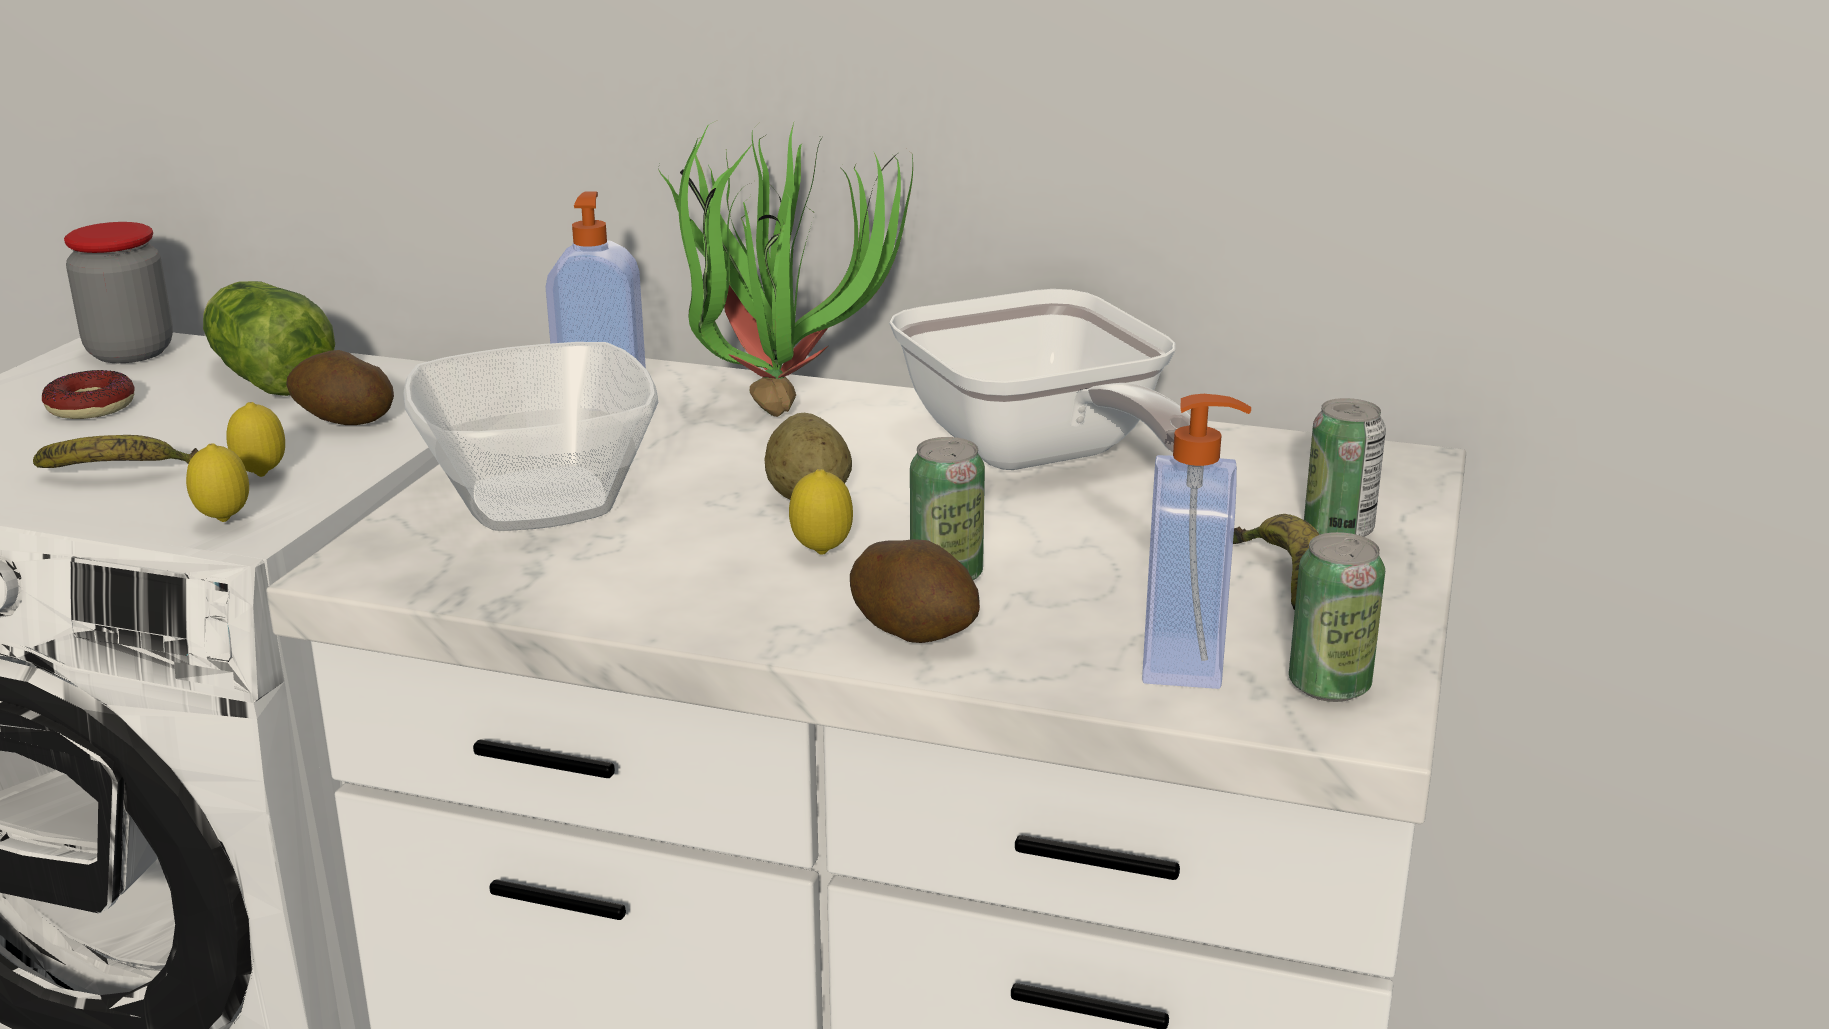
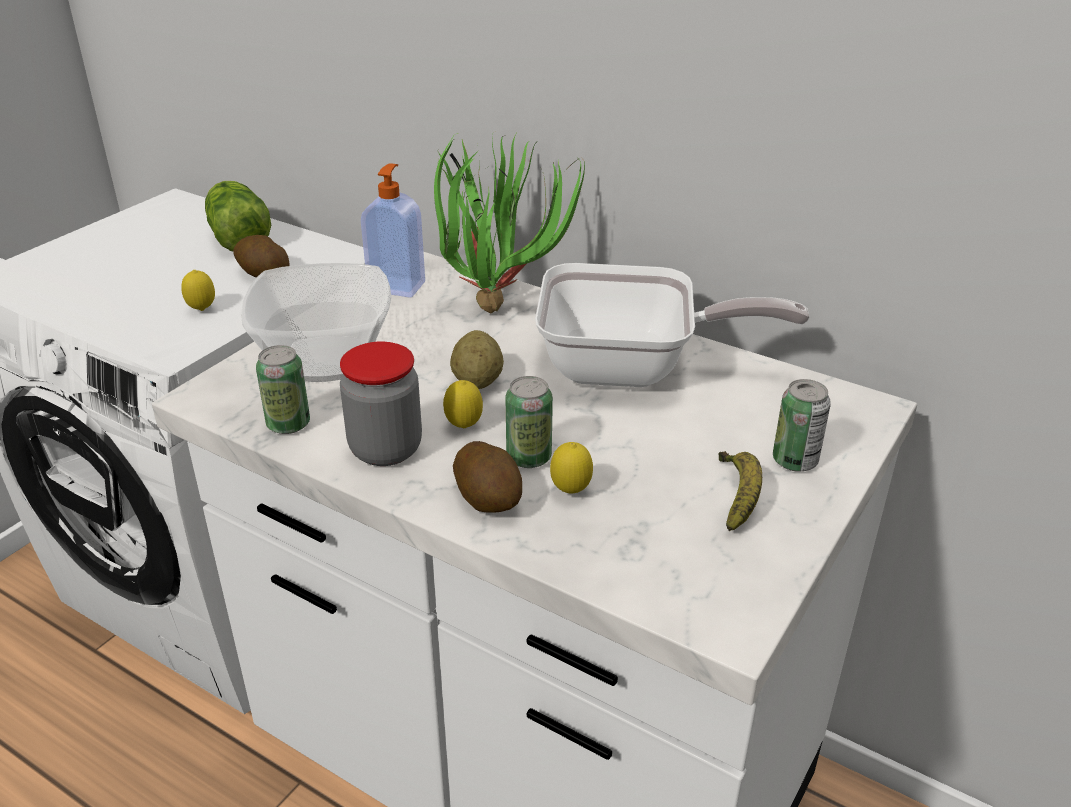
camera: 15 degrees right, 10 degrees up
banana [33,435,198,468] -> none
donut [42,370,135,419] -> none
jar [64,222,173,363] -> jar moved to [340,342,422,466]
lemon [186,443,249,522] -> lemon moved to [550,442,593,493]
frying pan [889,289,1190,470] -> frying pan turned 75 degrees counterclockwise [535,263,810,387]
soap dispenser [1142,394,1251,689] -> none
can [1289,532,1385,702] -> can moved to [256,345,310,434]

